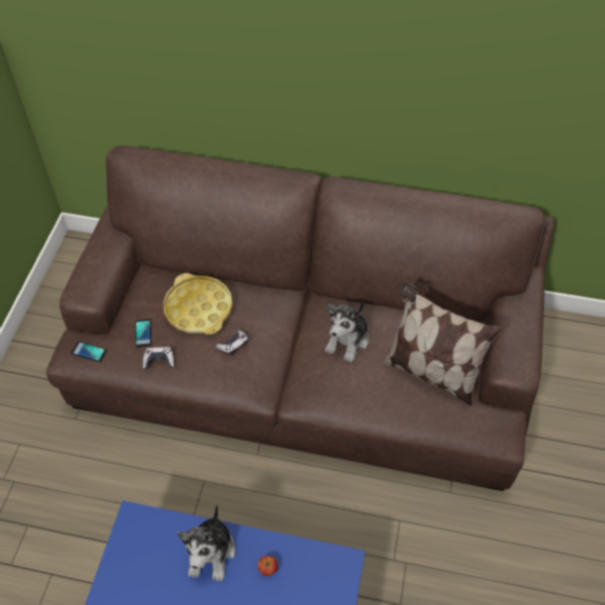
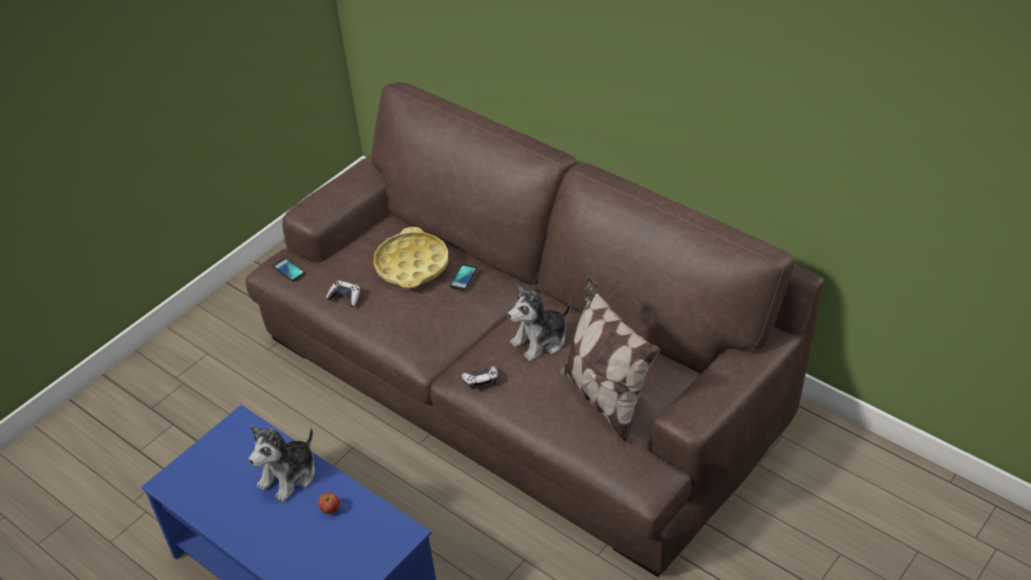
camera: 30 degrees right, 10 degrees down
phone [135,319,151,347] -> phone moved to [450,264,477,291]
game controller [216,330,248,356] -> game controller moved to [461,366,498,389]

